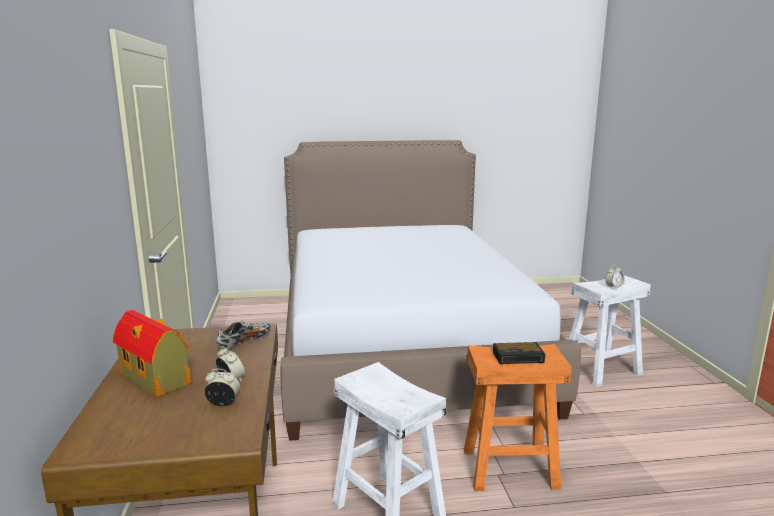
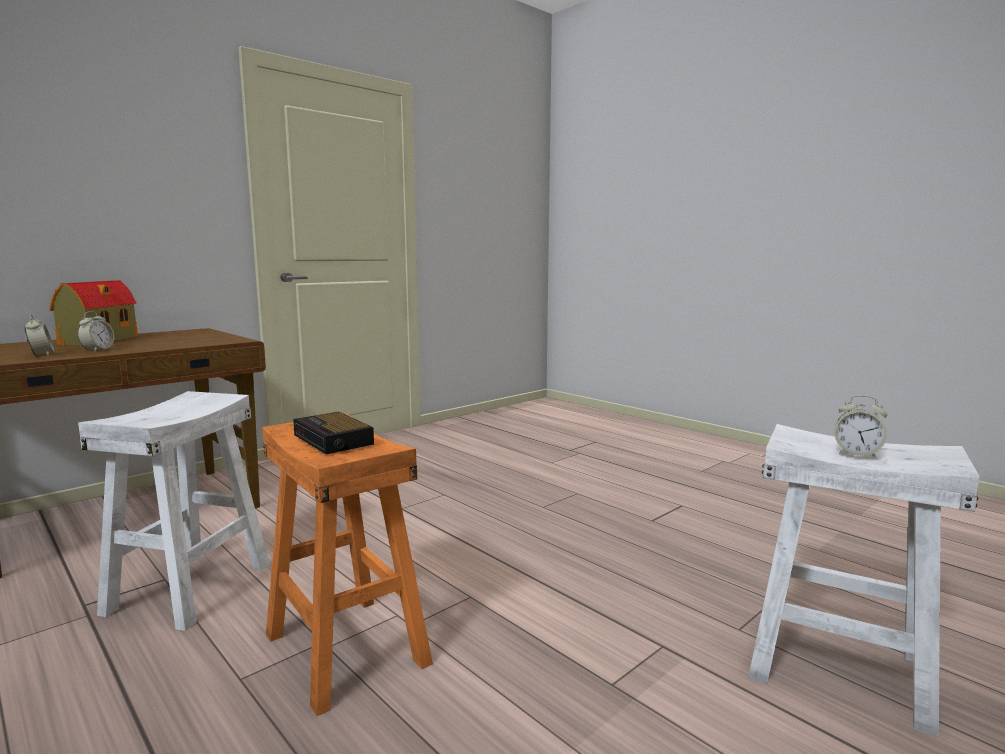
camera: 55 degrees right, 5 degrees down
shoe [216,321,271,350] -> none
bed [281,140,581,441] -> none

